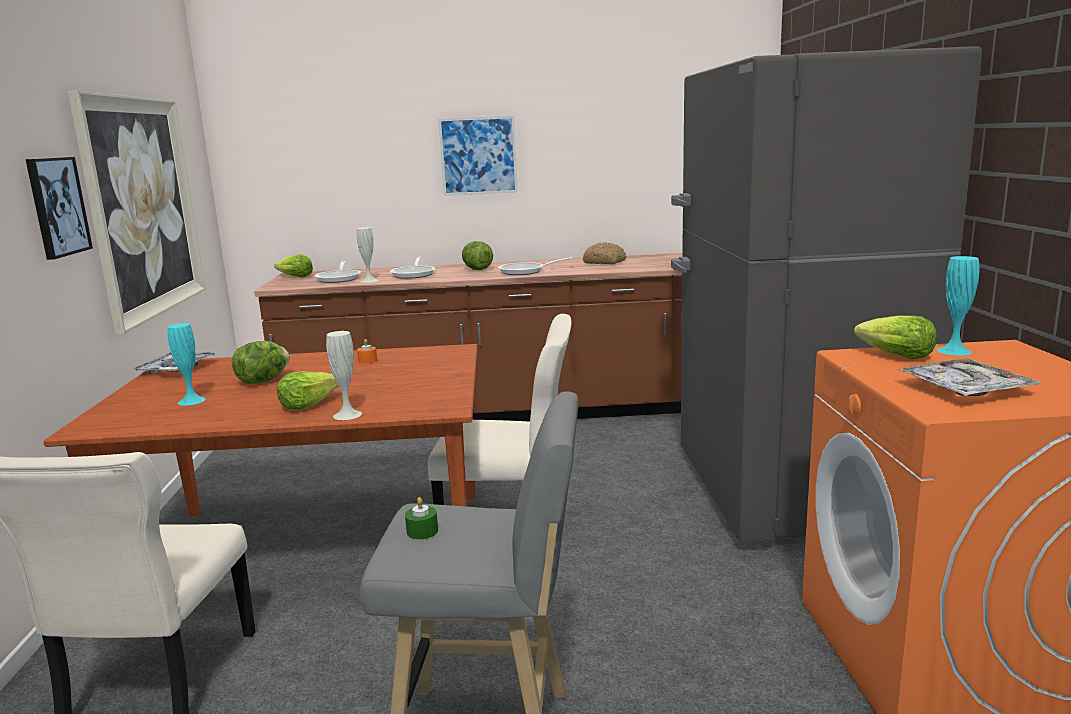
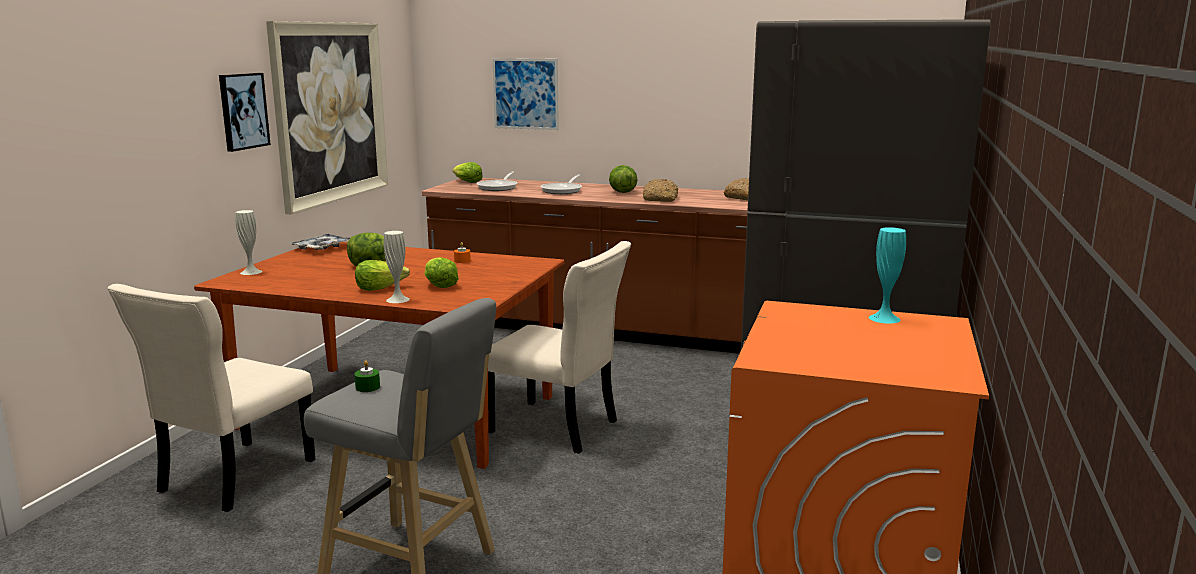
camera: 20 degrees right, 0 degrees up
turquoise vase [167,323,206,406] -> none
white vase [357,227,378,283] -> white vase moved to [235,210,262,275]
picture [438,116,518,196] -> picture moved to [492,58,559,130]
frying pan [498,257,573,275] -> bread [643,179,678,202]
lettuce [854,315,936,359] -> lettuce moved to [424,257,459,288]
tray [899,358,1040,396] -> none

